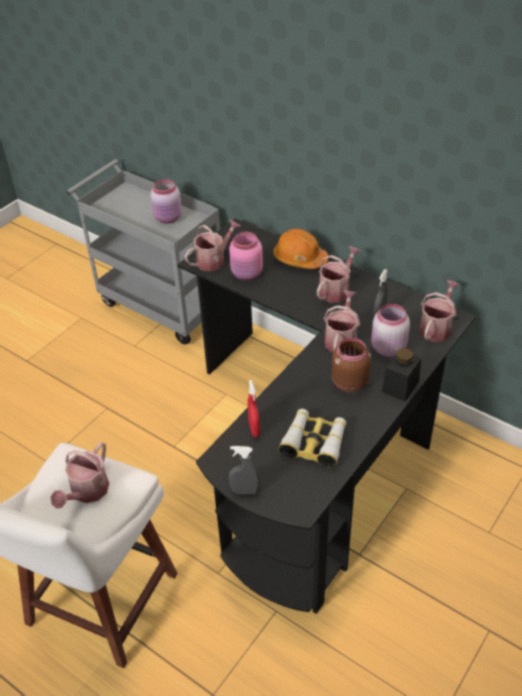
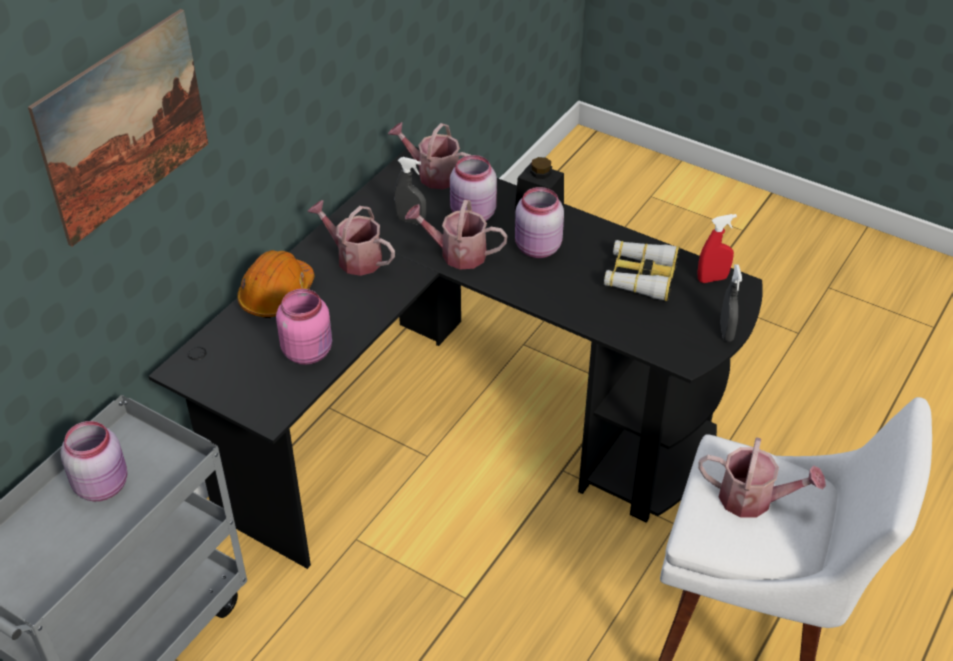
camera: 95 degrees left, 0 degrees up
watering can [185,220,241,271] -> none
red spray bottle [248,380,260,437] -> red spray bottle moved to [697,214,737,283]
brown jar [332,338,371,392] -> pink jar [515,187,564,258]
none -> picture [28,9,208,247]

